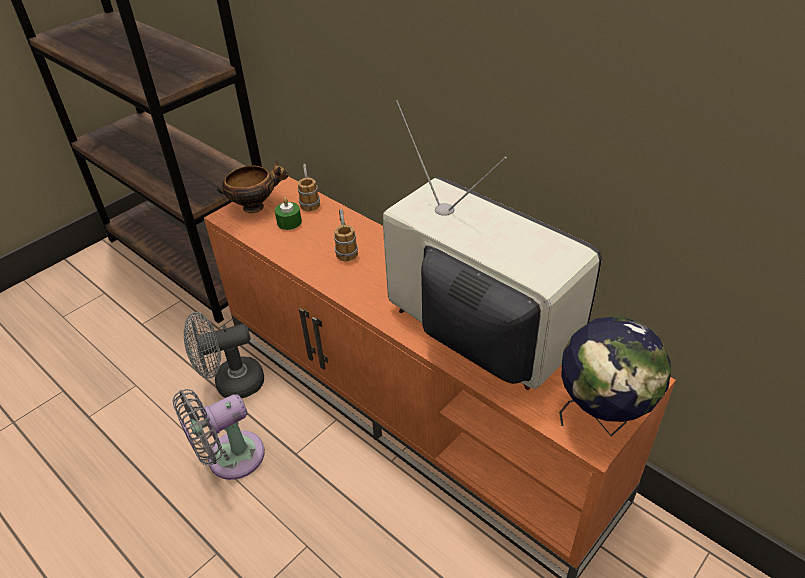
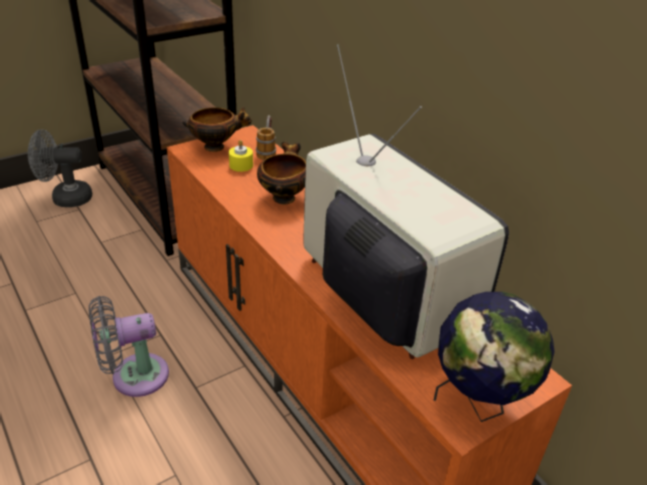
camera: 10 degrees right, 5 degrees down
grey fan [184,312,264,398] -> grey fan moved to [28,129,92,207]
green candle [275,198,302,230] -> yellow candle [229,140,253,172]
mug [334,209,358,261] -> bowl [257,142,306,204]

